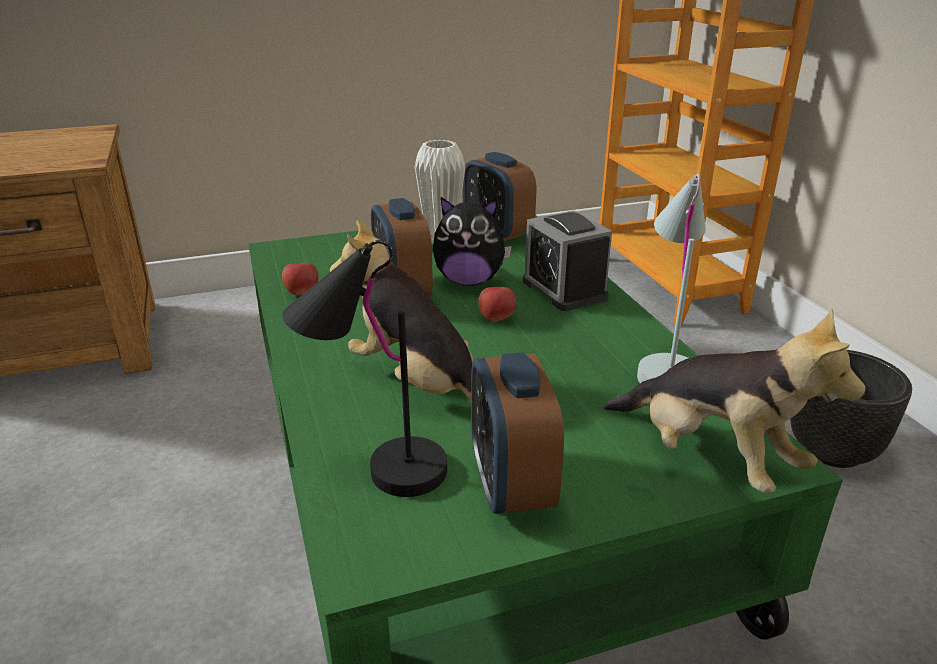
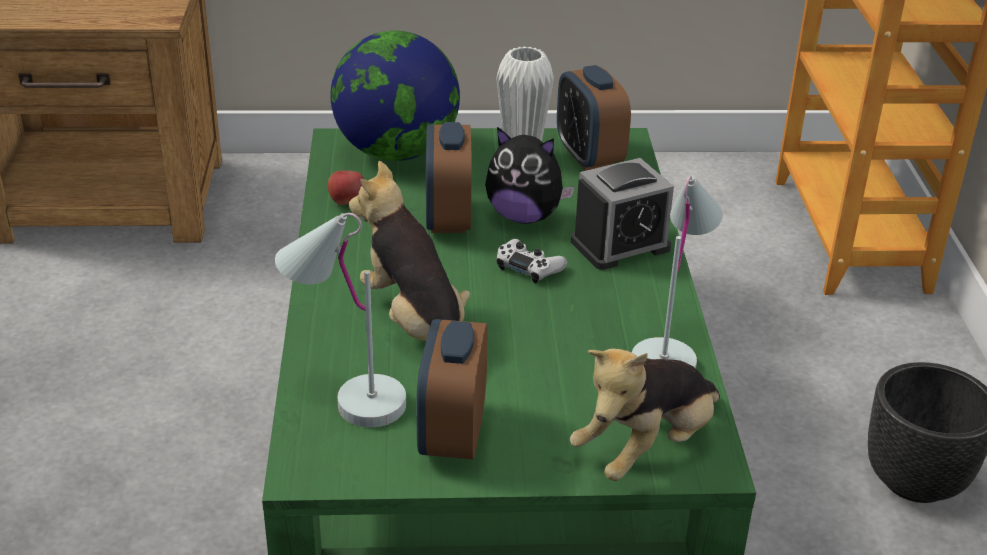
camera: 15 degrees right, 5 degrees up
black table lamp [282,240,447,497] -> white table lamp [275,213,406,427]
apple [478,287,516,322] -> white game controller [496,239,567,284]
alarm clock [523,210,612,311] -> alarm clock turned 105 degrees counterclockwise [571,158,674,270]
plush toy [603,308,866,493] -> plush toy turned 75 degrees clockwise [570,349,720,481]
none -> globe [330,31,460,161]

